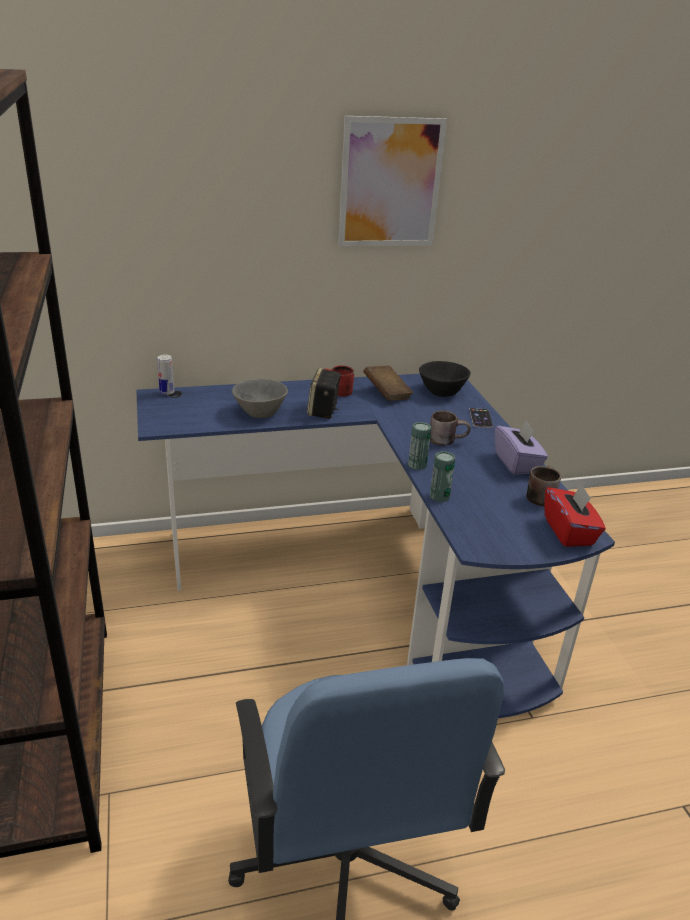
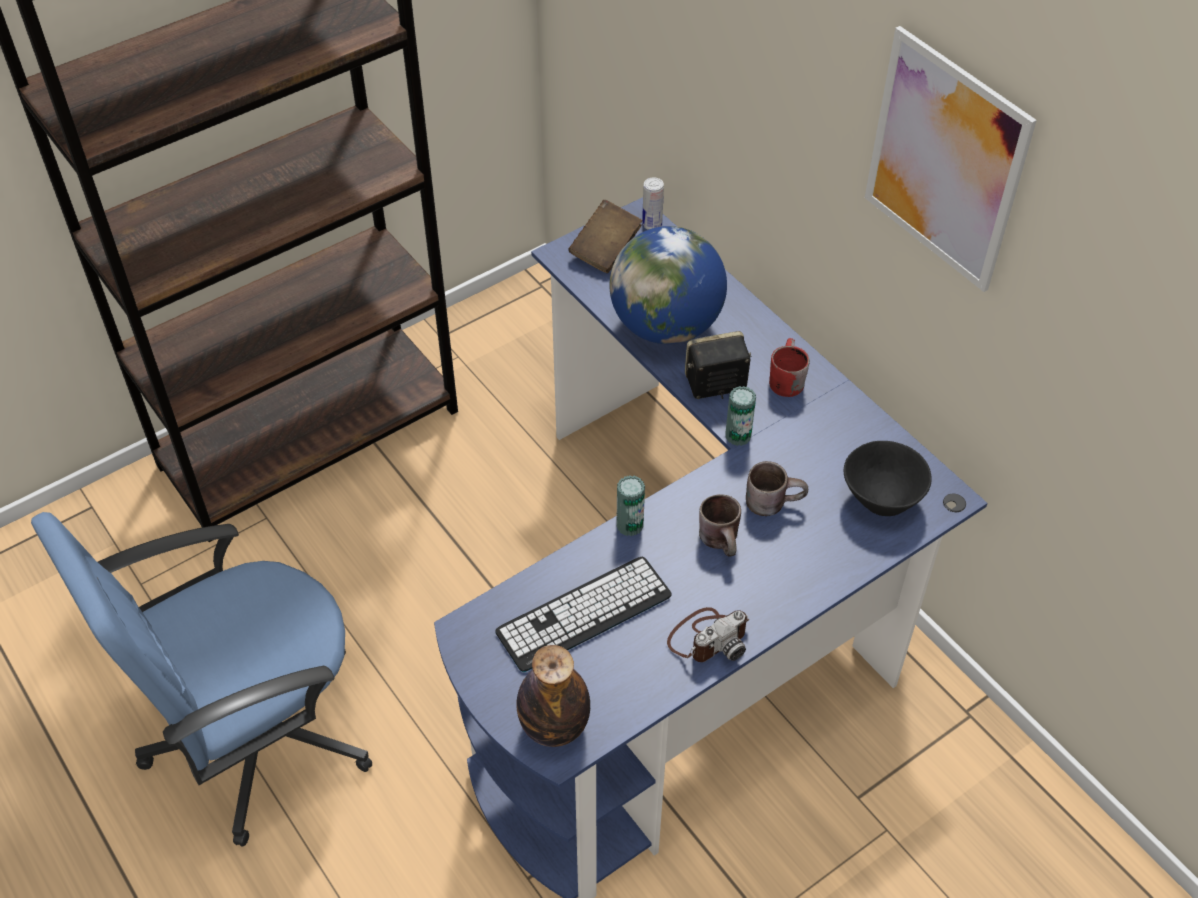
camera: 70 degrees right, 20 degrees up
grey bowl [232,379,288,418] -> globe [610,226,727,344]
brown book [363,365,413,401] -> brown book moved to [568,200,643,273]
can [430,451,455,502] -> can moved to [725,386,756,446]
phone [469,408,493,428] -> none
purple tissue box [495,420,548,475] -> camera [667,607,749,662]
brown mug [526,466,561,506] -> brown mug moved to [746,461,808,516]
red tissue box [544,483,606,547] -> bottle [516,645,590,747]
none -> keyboard [495,557,671,672]

